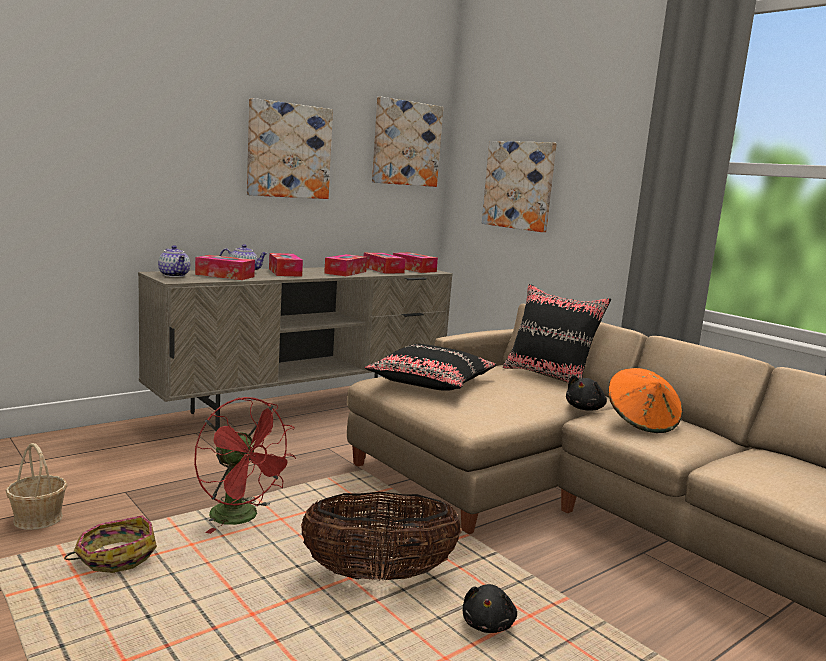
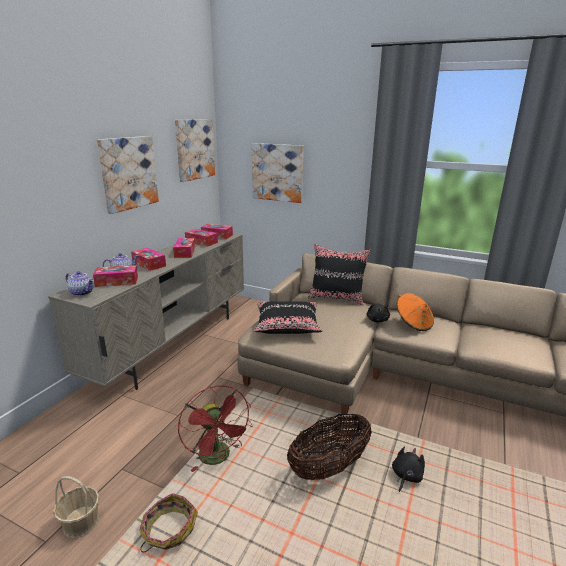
camera: 25 degrees left, 10 degrees up
red fan [194,397,296,534] -> red fan turned 45 degrees clockwise [178,385,252,472]
black plush toy [463,584,517,633] -> black plush toy turned 135 degrees counterclockwise [392,447,425,492]

